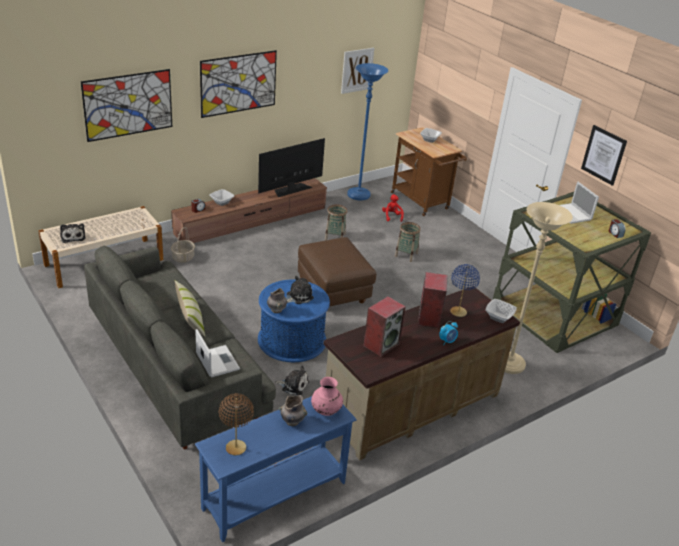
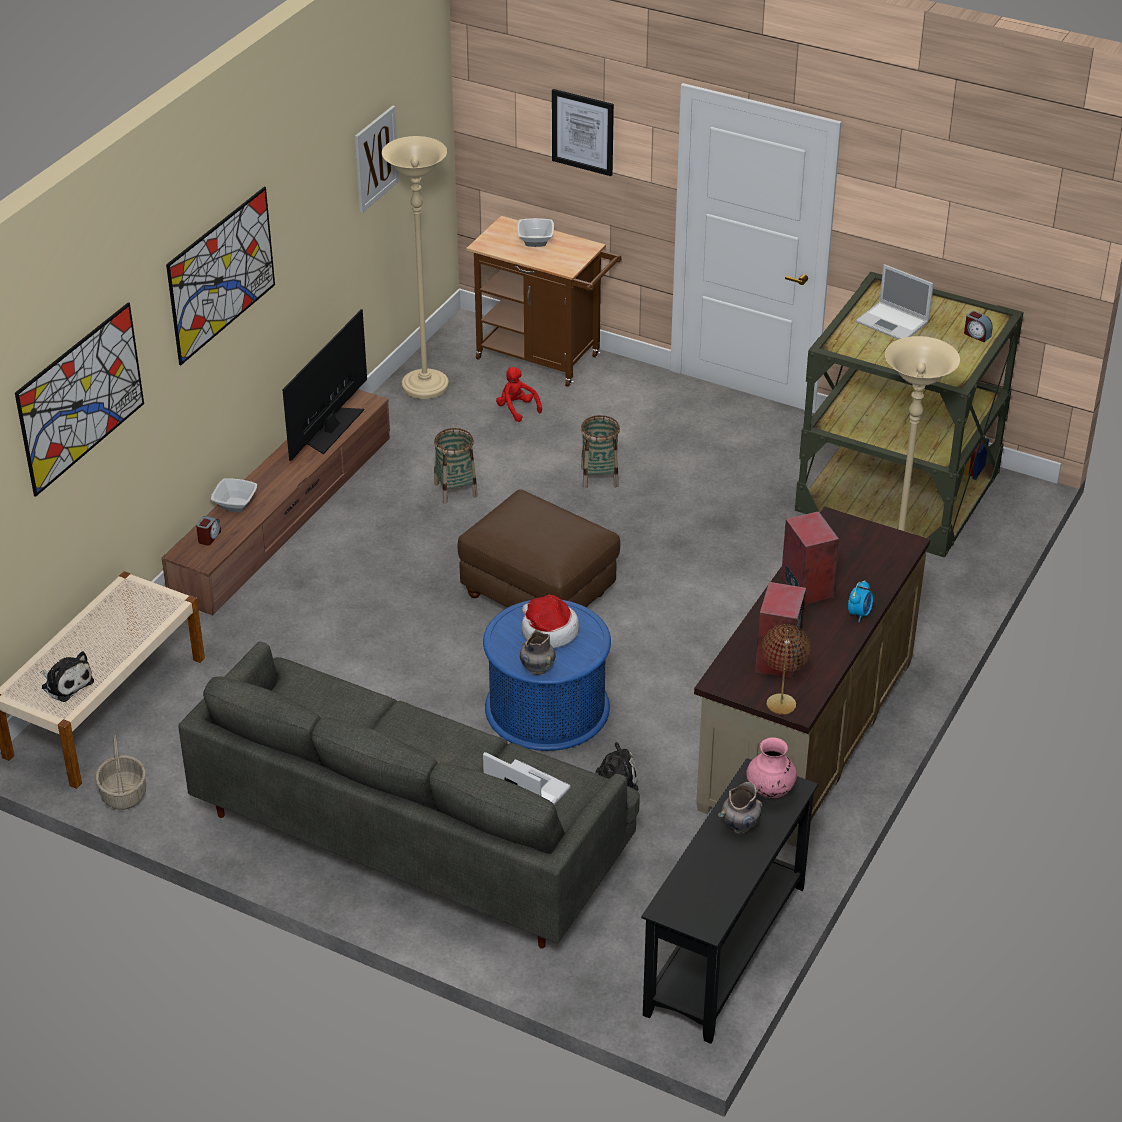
camera: 25 degrees left, 5 degrees up
basket [171,227,195,263] -> basket moved to [95,735,146,810]
pillow [175,280,205,337] -> none
blue console table [195,396,357,542] -> black console table [641,758,819,1044]
brown table lamp [219,393,254,455] -> brown table lamp moved to [761,624,811,715]
plush toy [286,276,314,304] -> hat [522,595,579,648]
blue floor lamp [347,63,388,201] -> beige floor lamp [382,136,449,399]
blue table lamp [450,264,480,317] -> none
bowl [485,299,517,323] -> none
picture [581,125,627,186] -> picture moved to [552,89,614,176]

